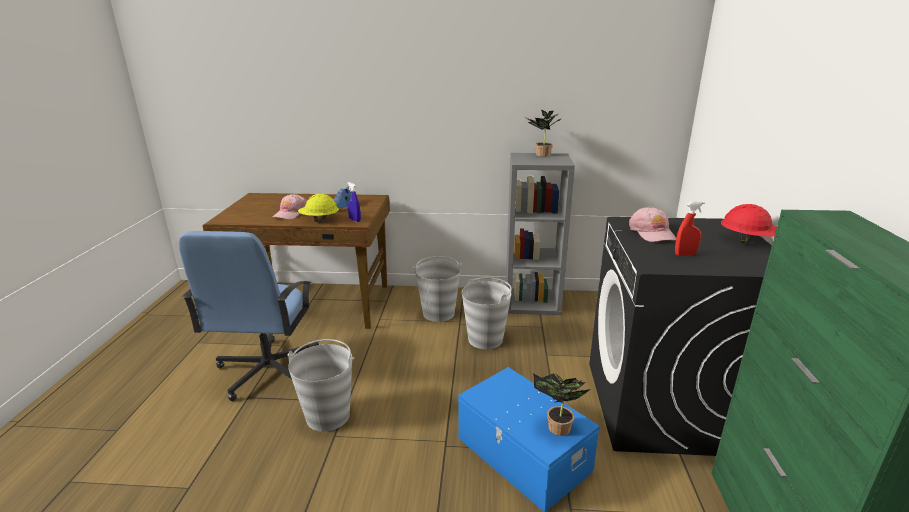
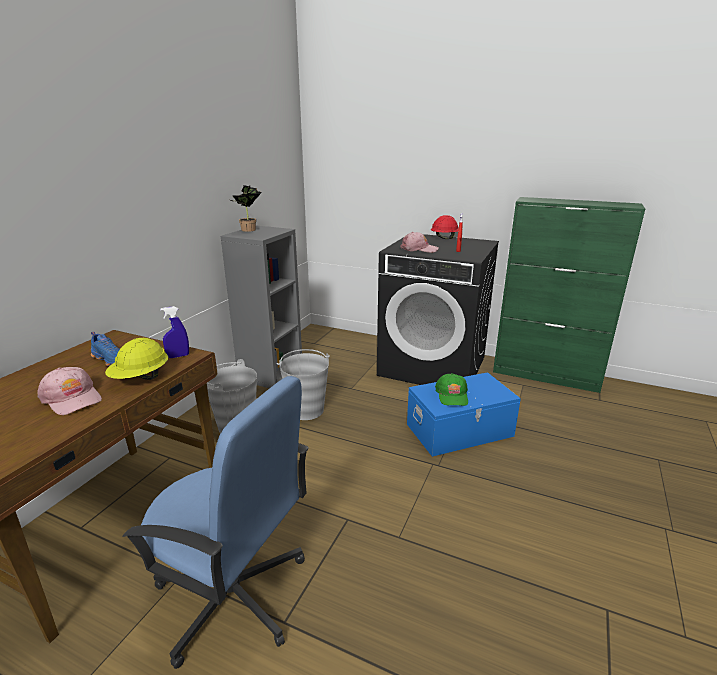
camera: 70 degrees left, 0 degrees up
grey bucket [288,339,354,432] -> none
potted plant [533,373,591,436] -> none
none -> green cap [435,373,468,406]

